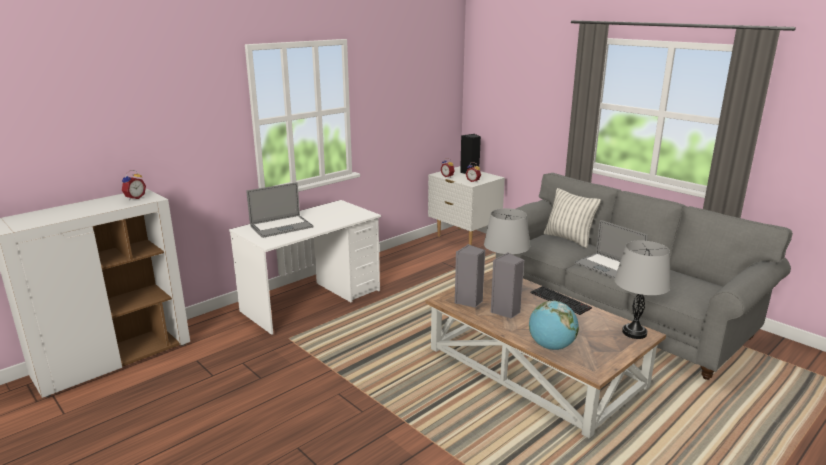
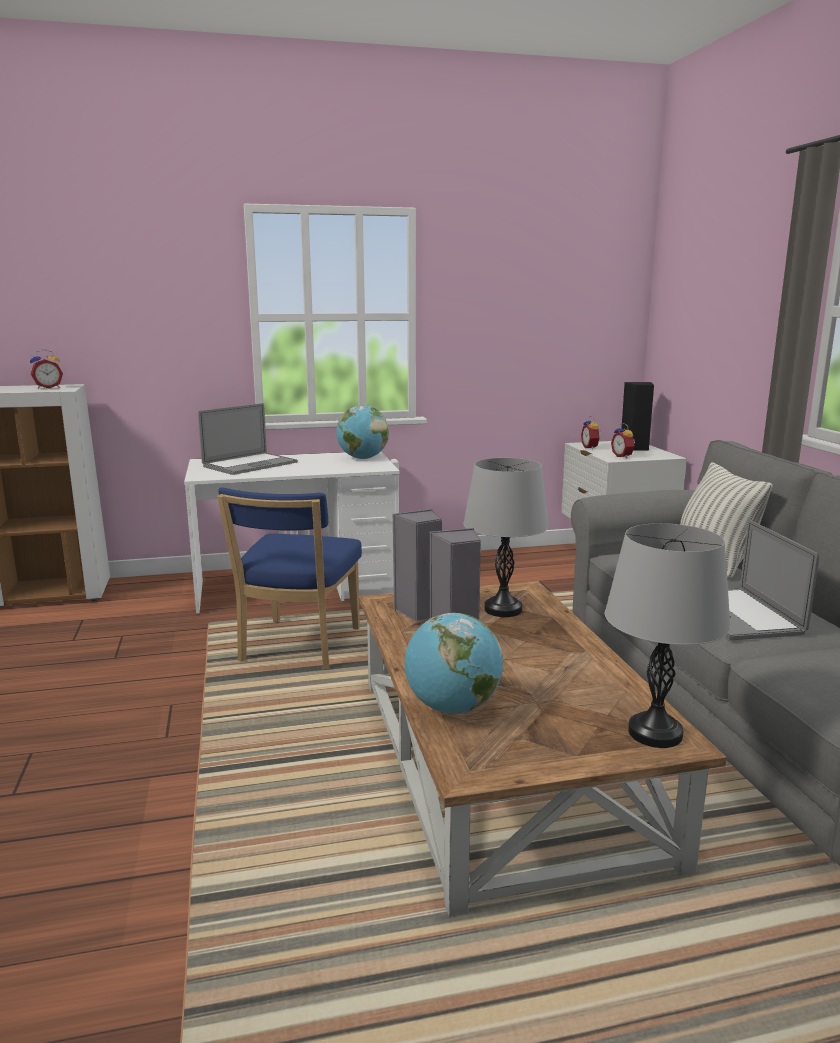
camera: 30 degrees right, 5 degrees down
laptop [247,182,313,238] -> laptop turned 45 degrees counterclockwise [198,403,298,475]
keyboard [530,286,592,315] -> none
none -> blue chair [217,488,362,670]
none -> globe [336,405,389,459]

